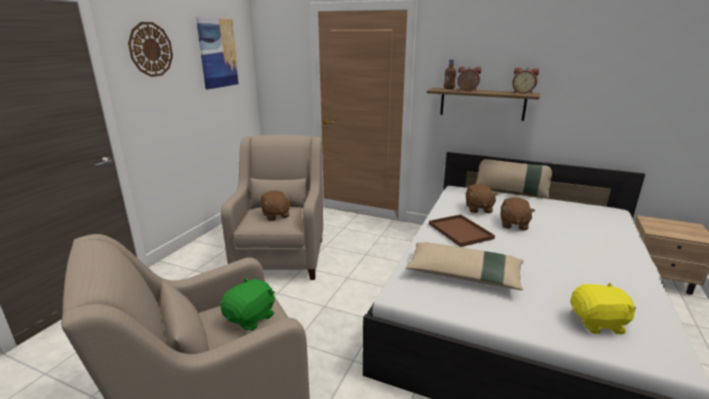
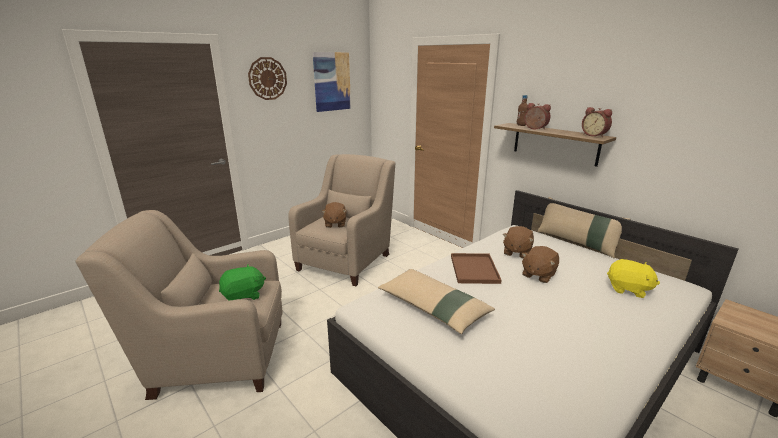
camera: 25 degrees right, 0 degrees up
yellow plush toy [570,282,636,334] -> yellow plush toy moved to [607,259,660,298]

